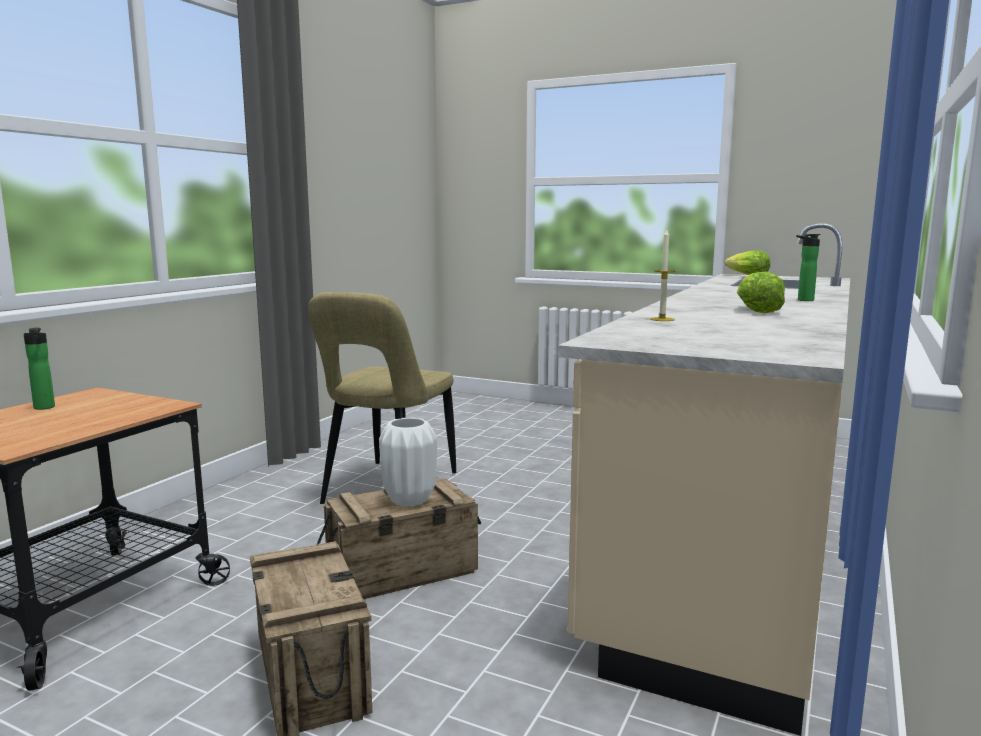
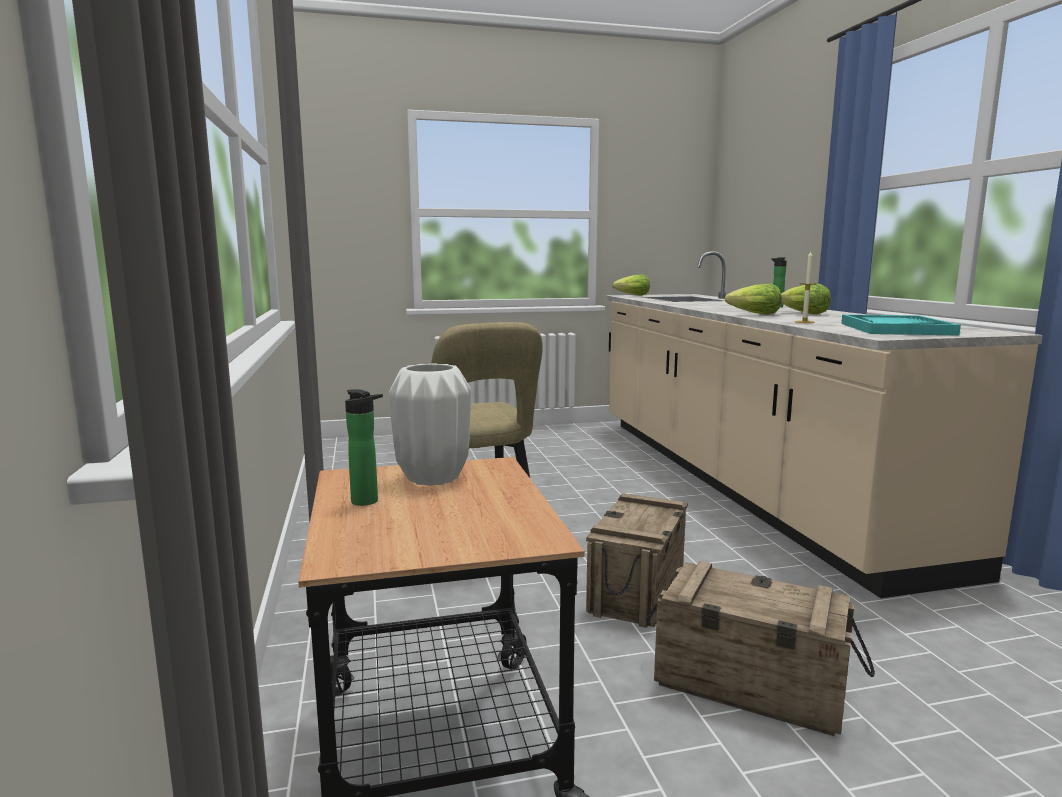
camera: 40 degrees left, 0 degrees up
white vase [379,417,437,506] -> white vase moved to [389,363,471,486]
none -> lettuce [725,284,782,315]
none -> turquoise tray [841,314,961,336]

